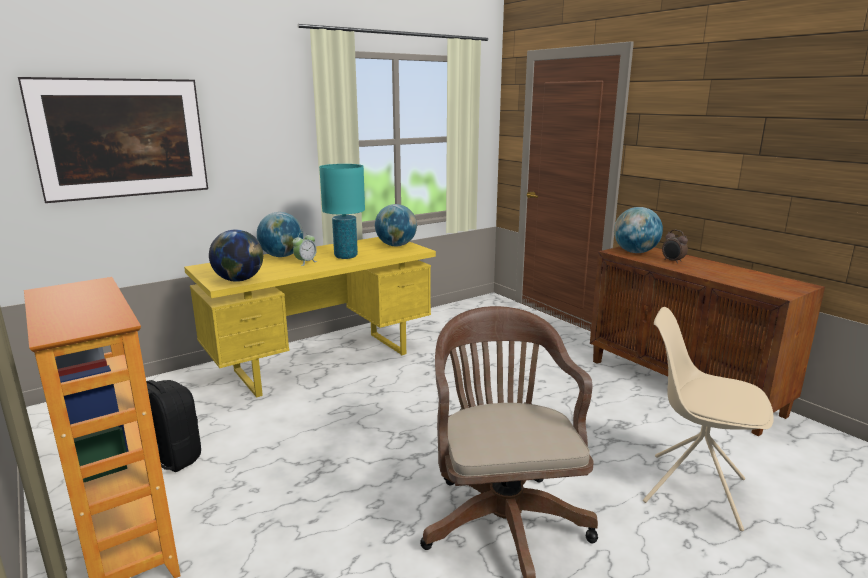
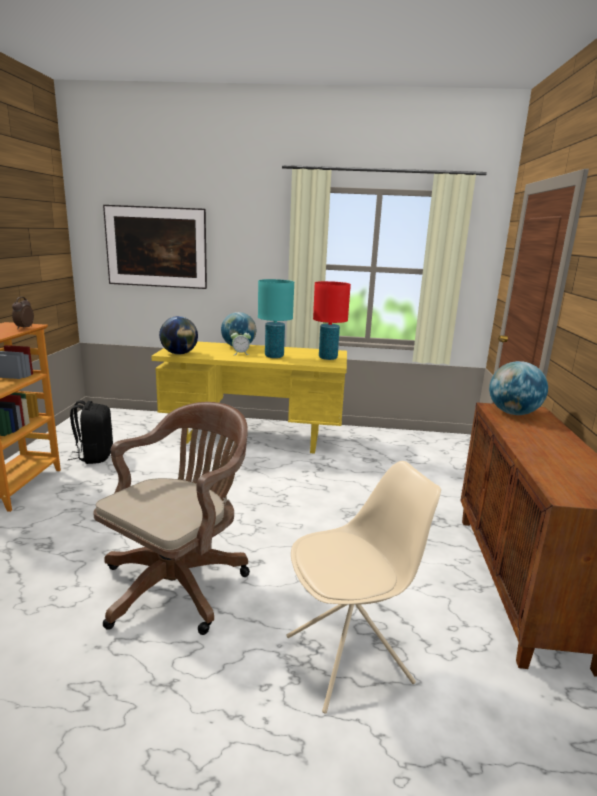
camera: 40 degrees right, 0 degrees up
globe [375,204,417,246] -> red table lamp [313,281,351,360]
beige chair [643,307,774,531] -> beige chair turned 90 degrees clockwise [286,461,441,714]
alarm clock [662,230,688,264] -> alarm clock moved to [12,297,34,329]

